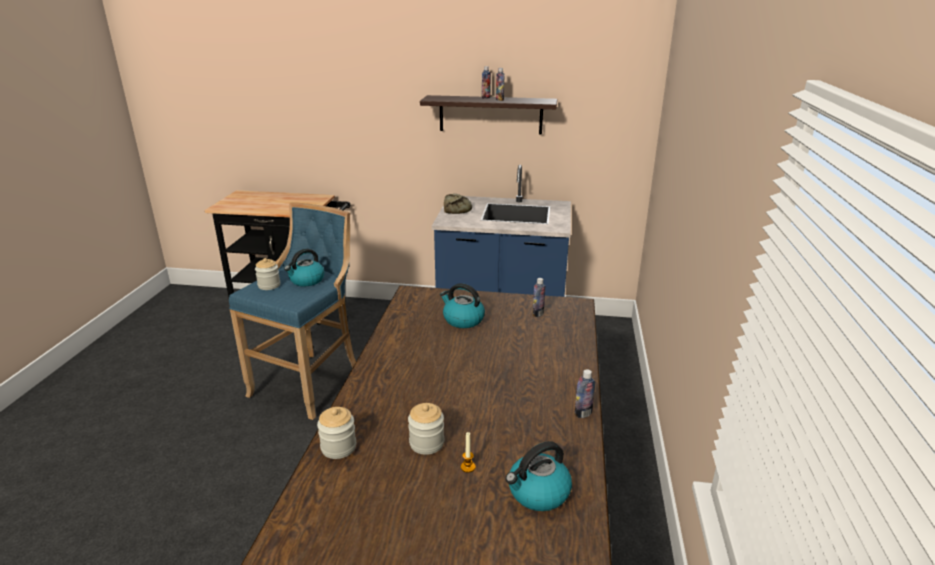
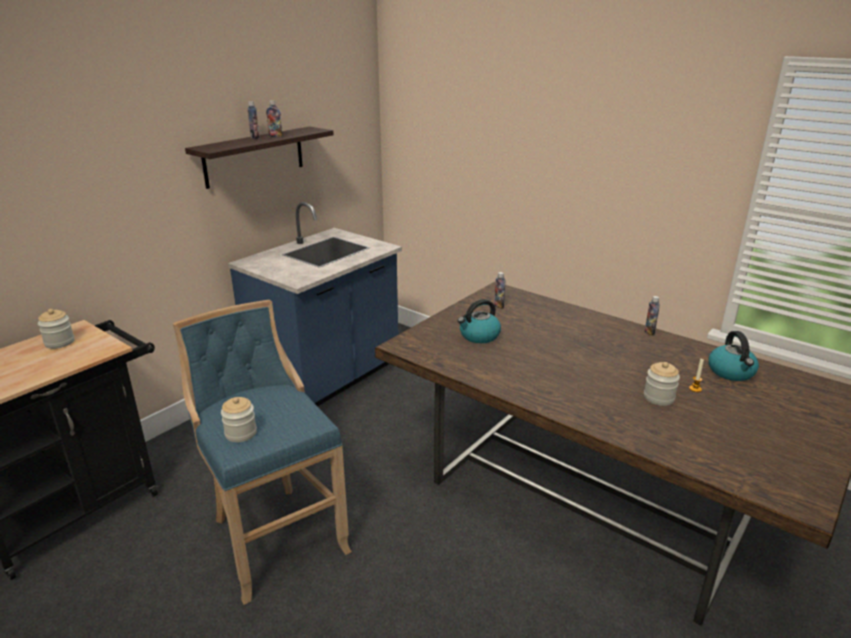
camera: 60 degrees left, 0 degrees up
kettle [284,249,325,287] -> none
jar [317,407,356,459] -> jar moved to [38,309,74,349]
bread [444,194,472,214] -> none

